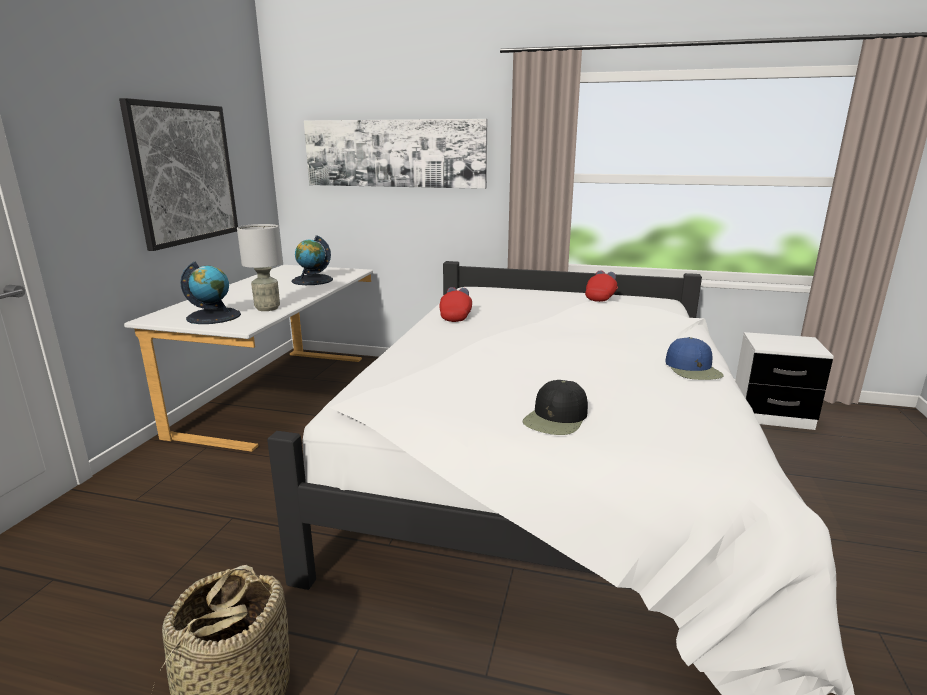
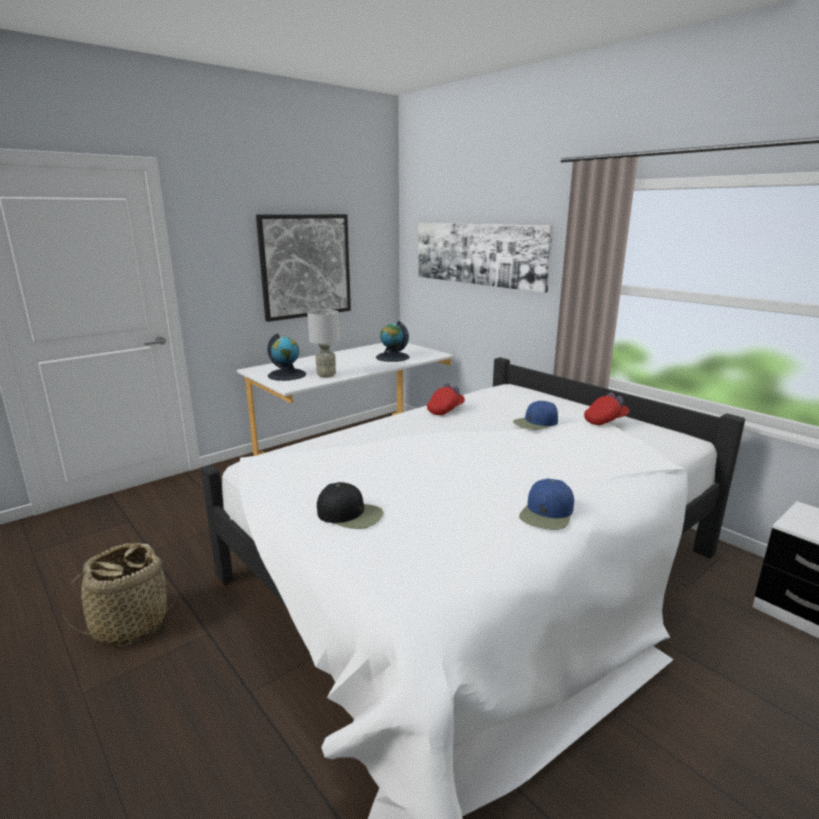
camera: 35 degrees right, 0 degrees up
black cap [522,380,588,435] -> black cap turned 135 degrees counterclockwise [317,482,383,529]
none -> blue cap [513,401,558,430]

